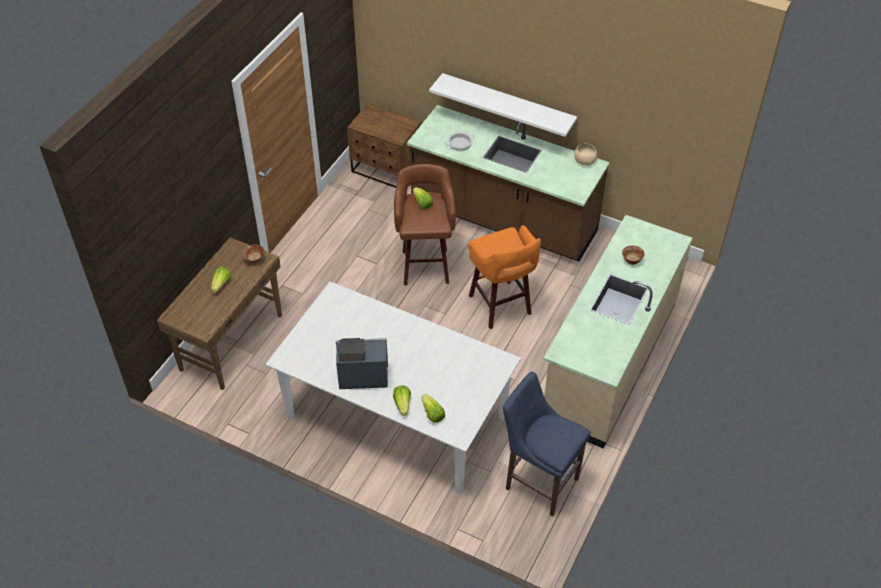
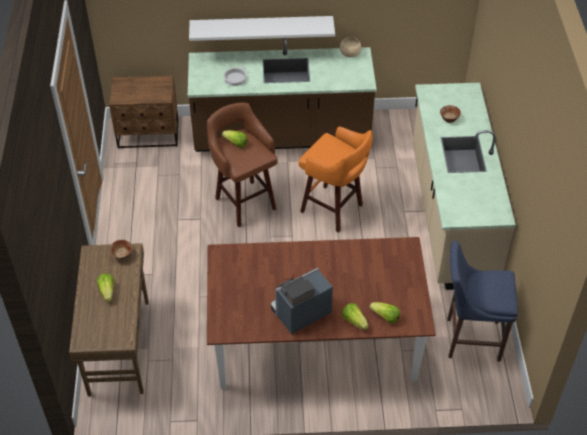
camera: 30 degrees left, 0 degrees up
white dining table [266,282,521,495] -> brown dining table [207,237,436,389]

